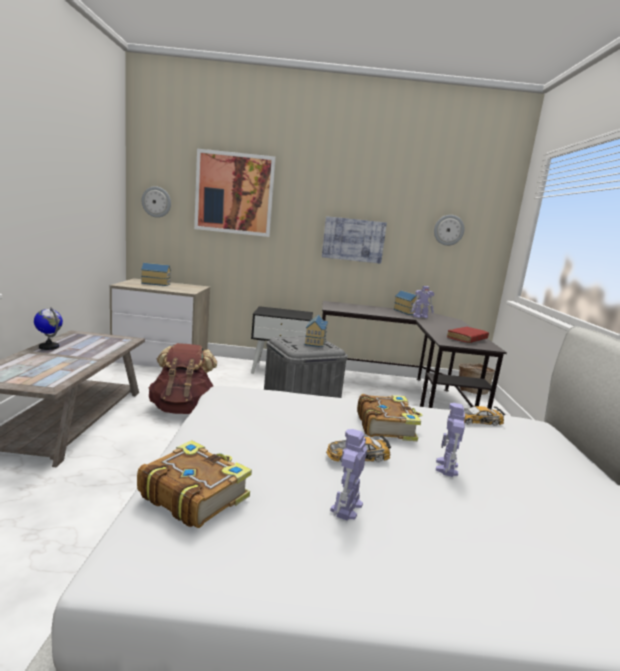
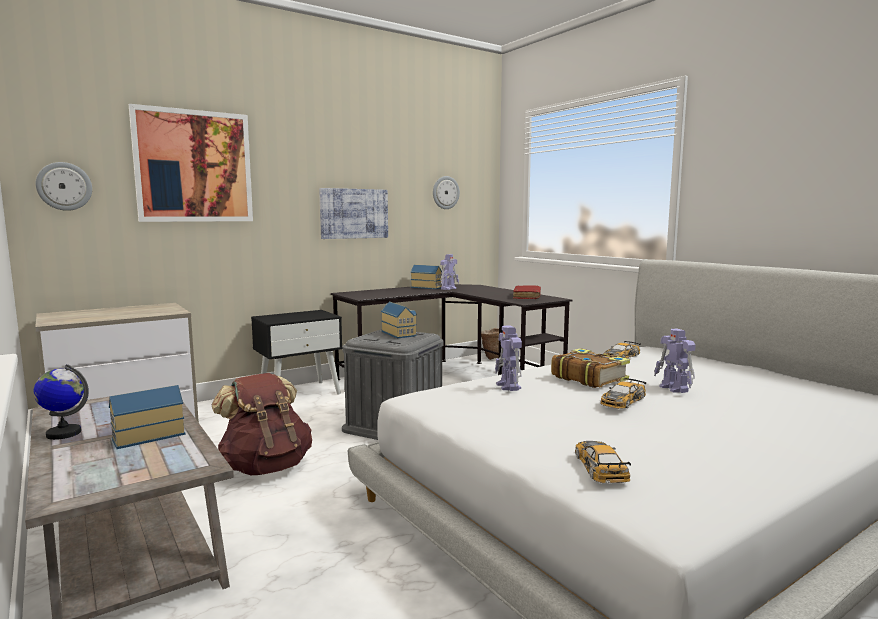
camera: 35 degrees left, 5 degrees down
book [137,440,252,528] -> toy car [575,441,631,483]
toy house [141,263,171,286] -> toy house moved to [109,385,185,449]
toy robot [330,429,367,521] -> toy robot moved to [495,325,522,391]

